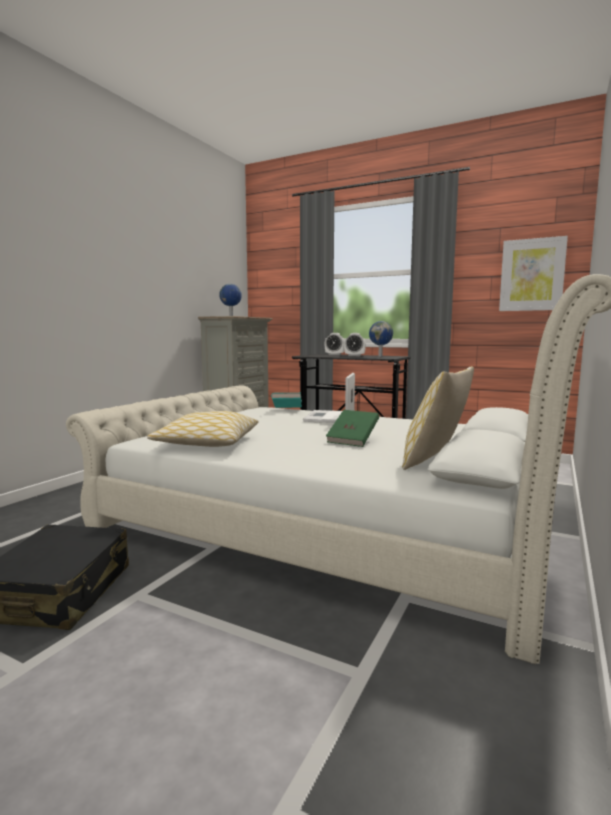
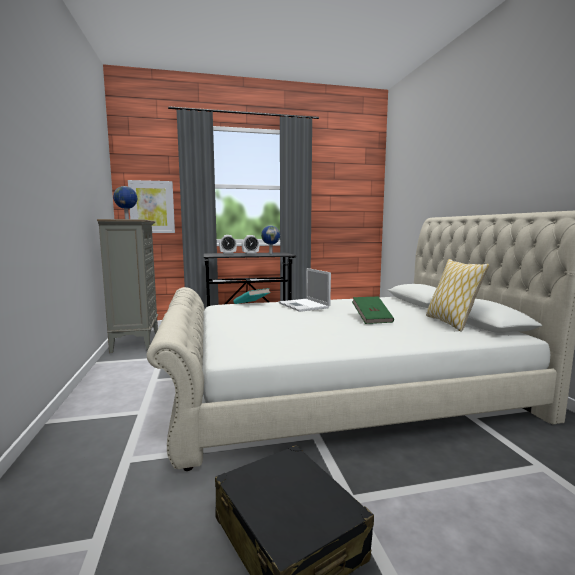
camera: 40 degrees left, 0 degrees up
pillow [147,411,259,447] -> none
picture [499,236,568,311] -> picture moved to [128,180,175,233]

